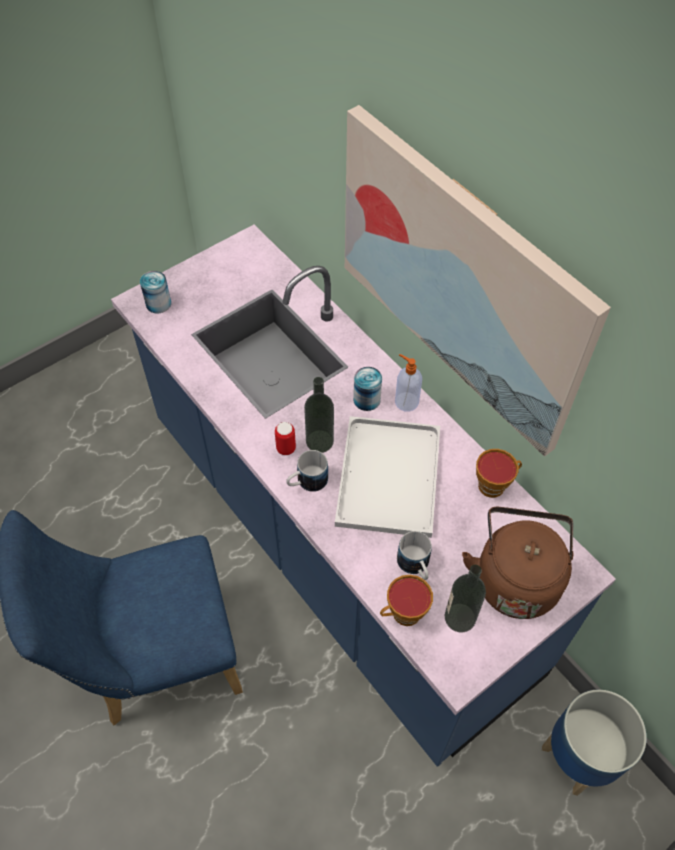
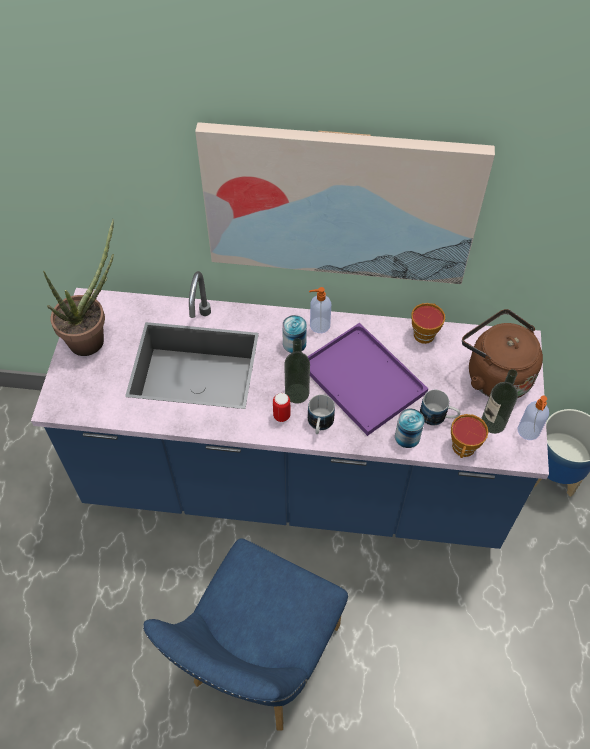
camera: 45 degrees left, 0 degrees up
can [140,271,171,313] -> can moved to [395,409,425,448]
white tray [335,416,440,538] -> purple tray [308,323,428,436]
none -> potted plant [43,219,114,356]
none -> soap dispenser [518,396,549,440]

